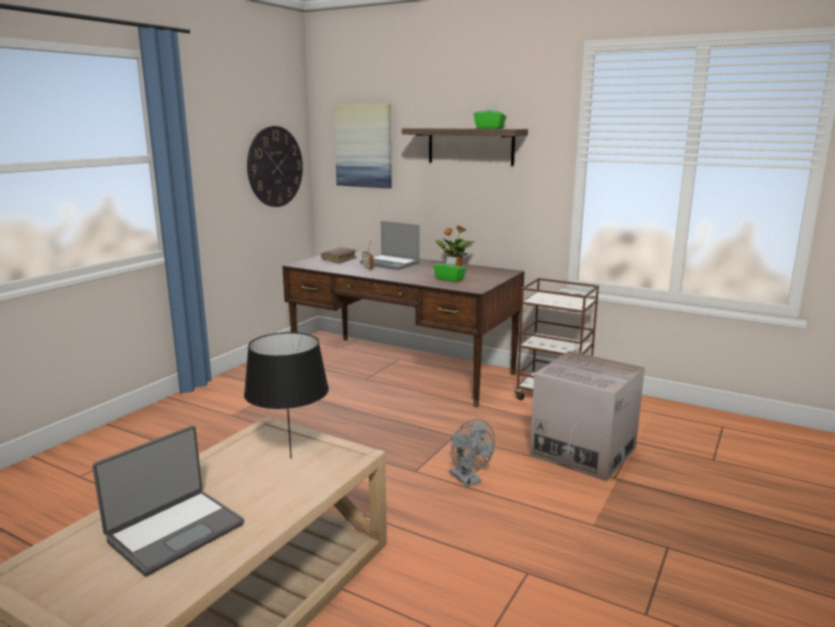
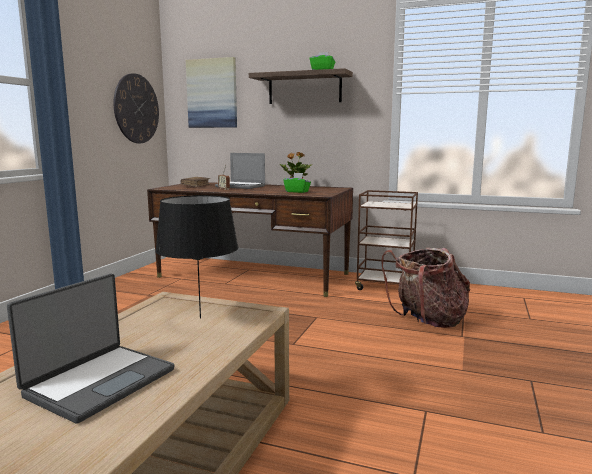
camera: 10 degrees left, 5 degrees down
grey fan [449,419,495,487] -> none
cardboard box [530,351,645,482] -> backpack [381,248,470,328]

